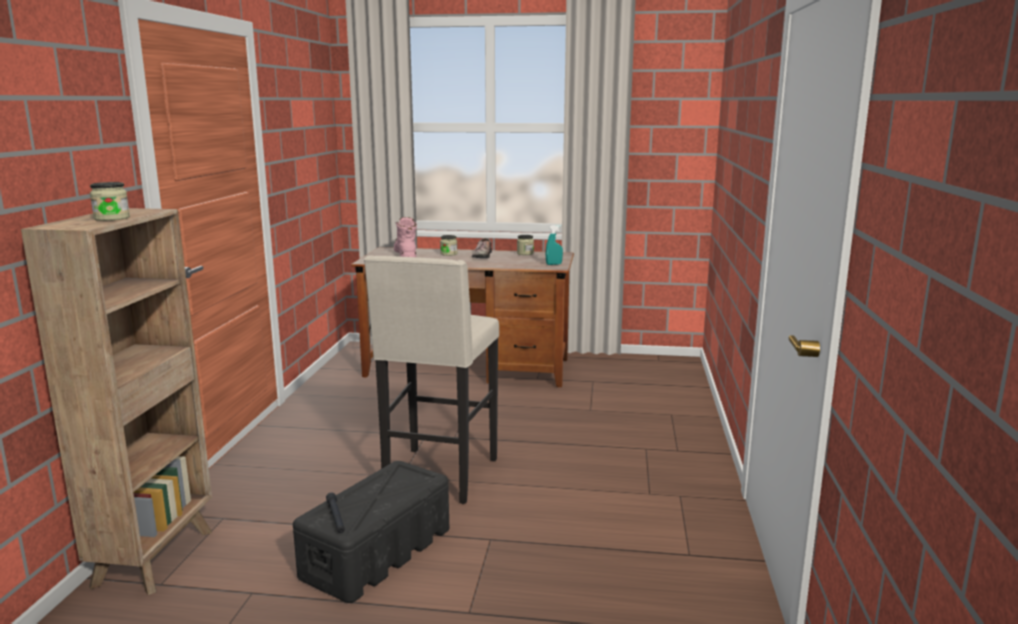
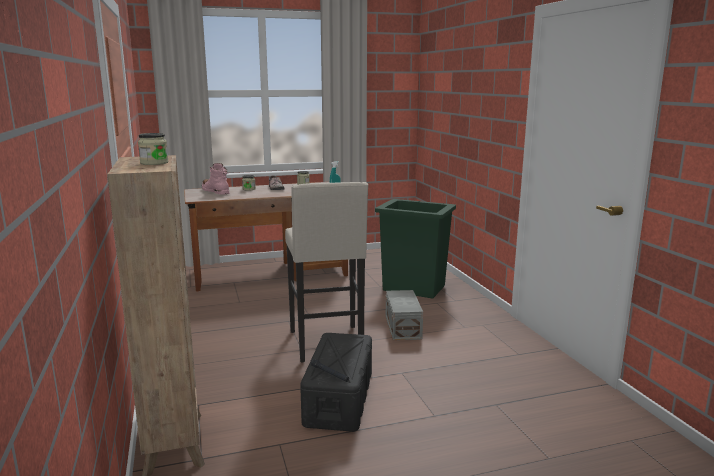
camera: 25 degrees left, 0 degrees up
none -> green trash can [375,199,456,299]
none -> grey storage box [386,290,423,340]

